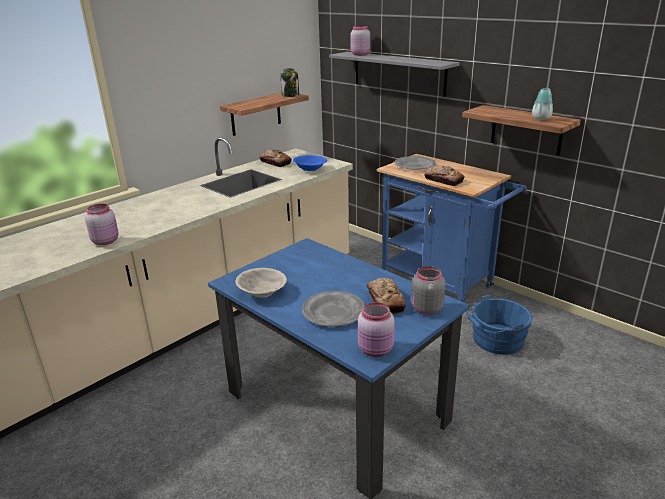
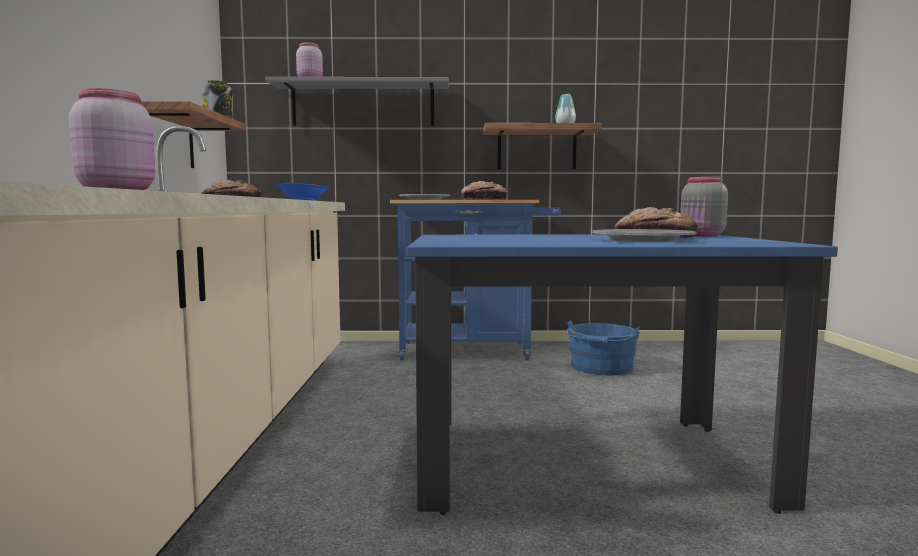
camera: 45 degrees left, 20 degrees down
beige bowl [236,268,287,298] -> none
pink jar [358,302,395,357] -> none

